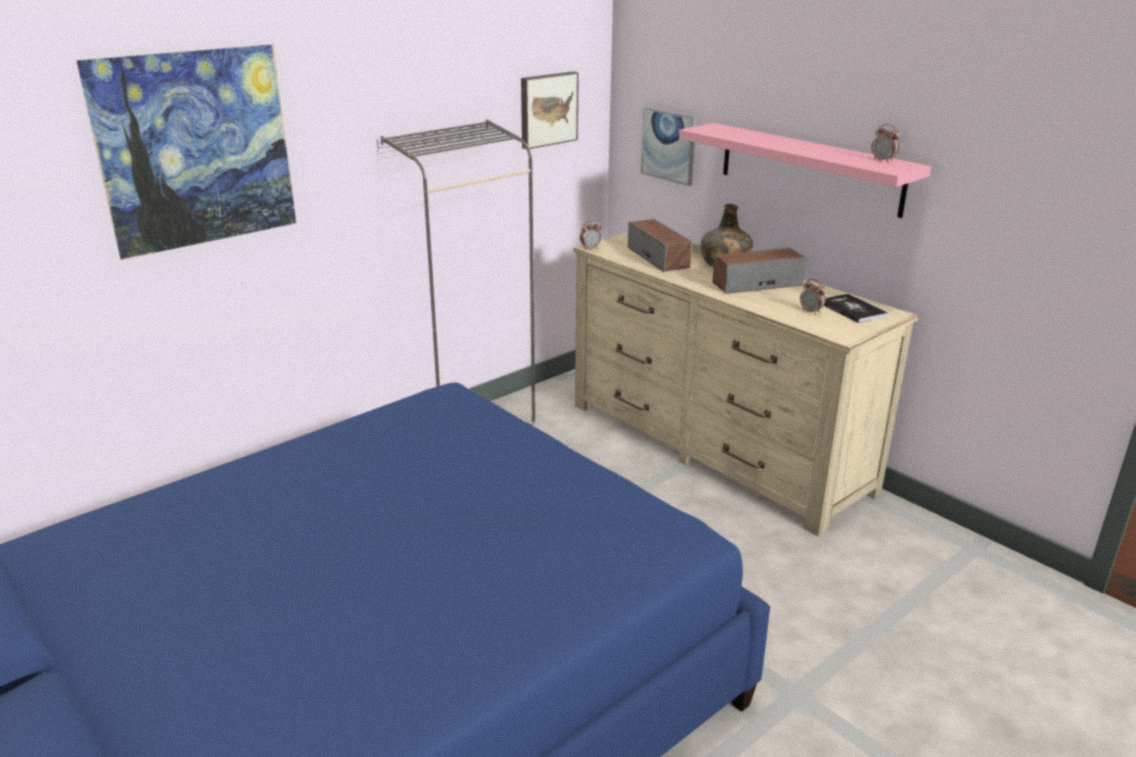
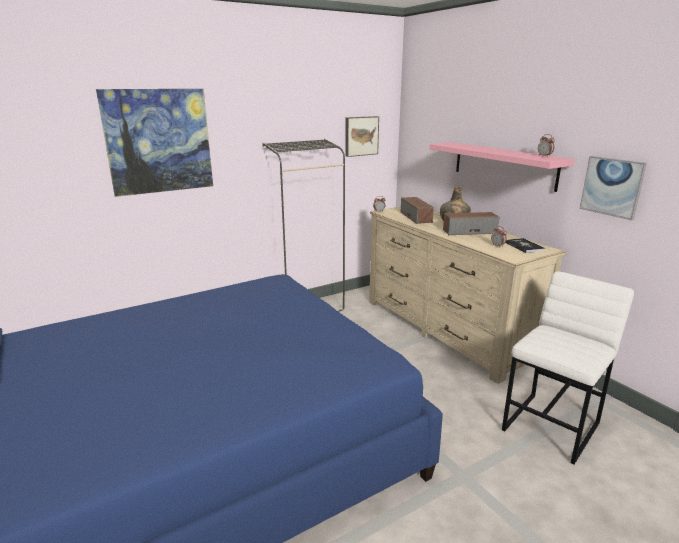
camera: 10 degrees right, 5 degrees down
picture [641,107,697,186] -> picture moved to [580,156,647,220]
none -> white chair [502,271,634,465]

